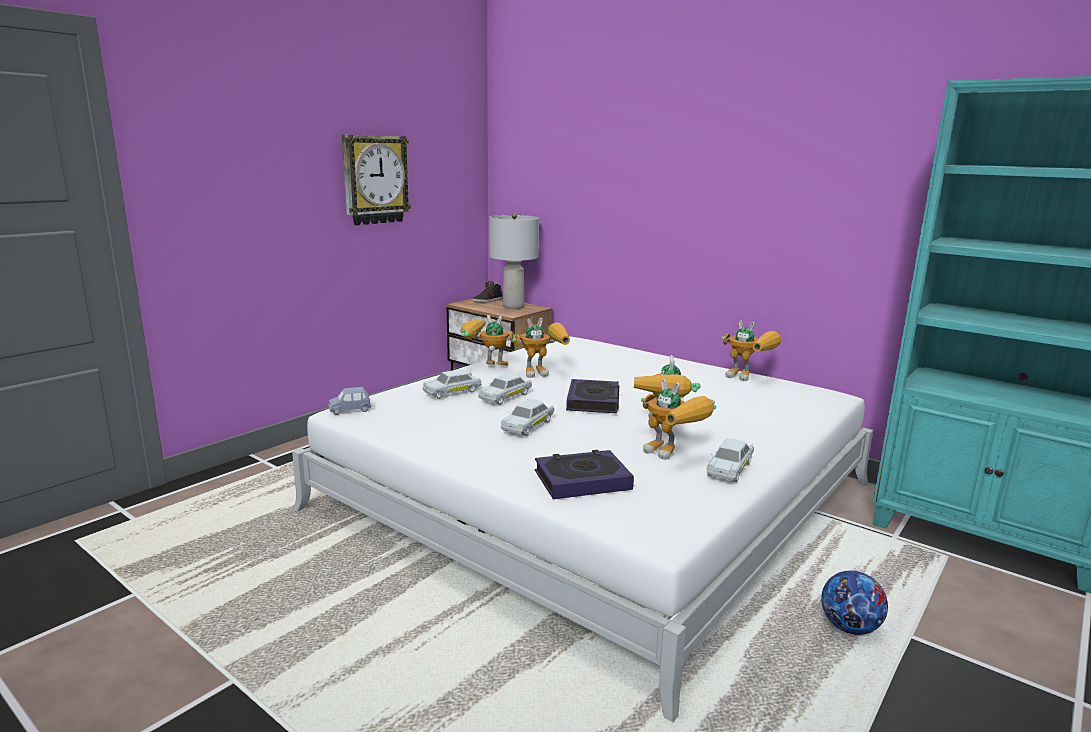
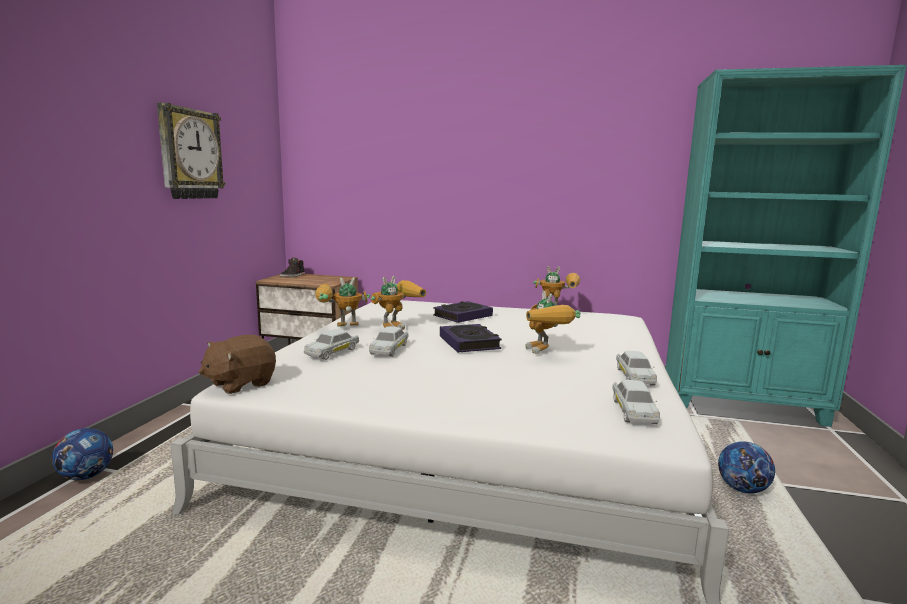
camera: 25 degrees left, 5 degrees down
blue toy car [328,387,371,415] -> brown plush toy [199,335,276,394]
grey table lamp [489,213,539,309] -> none
white toy car [501,399,554,436] -> white toy car moved to [612,380,660,424]
book [535,450,634,499] -> book moved to [433,301,493,323]
toy robot [641,378,716,460] -> none
none -> football [52,428,113,480]

